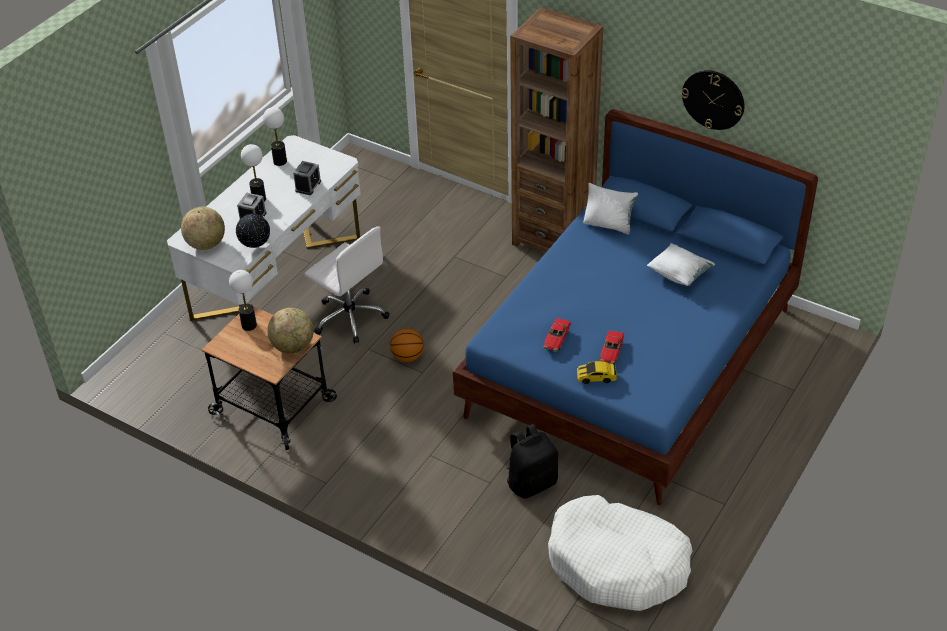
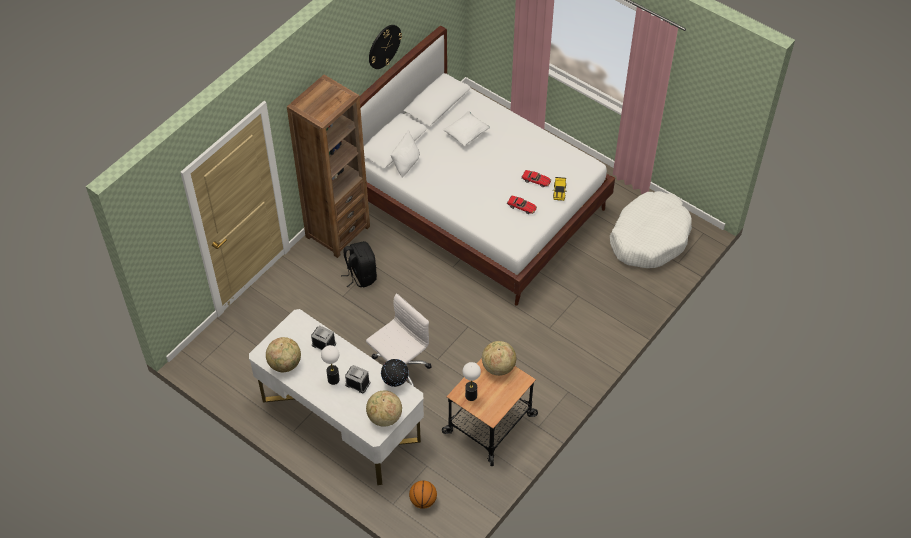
camera: 85 degrees left, 10 degrees up
table lamp [263,107,287,166] -> globe [266,337,301,372]
basketball [390,328,424,362] -> basketball moved to [409,481,437,509]
blue bed [453,109,818,505] -> white bed [360,26,615,306]
black backpack [507,424,558,499] -> black backpack moved to [341,241,377,287]

